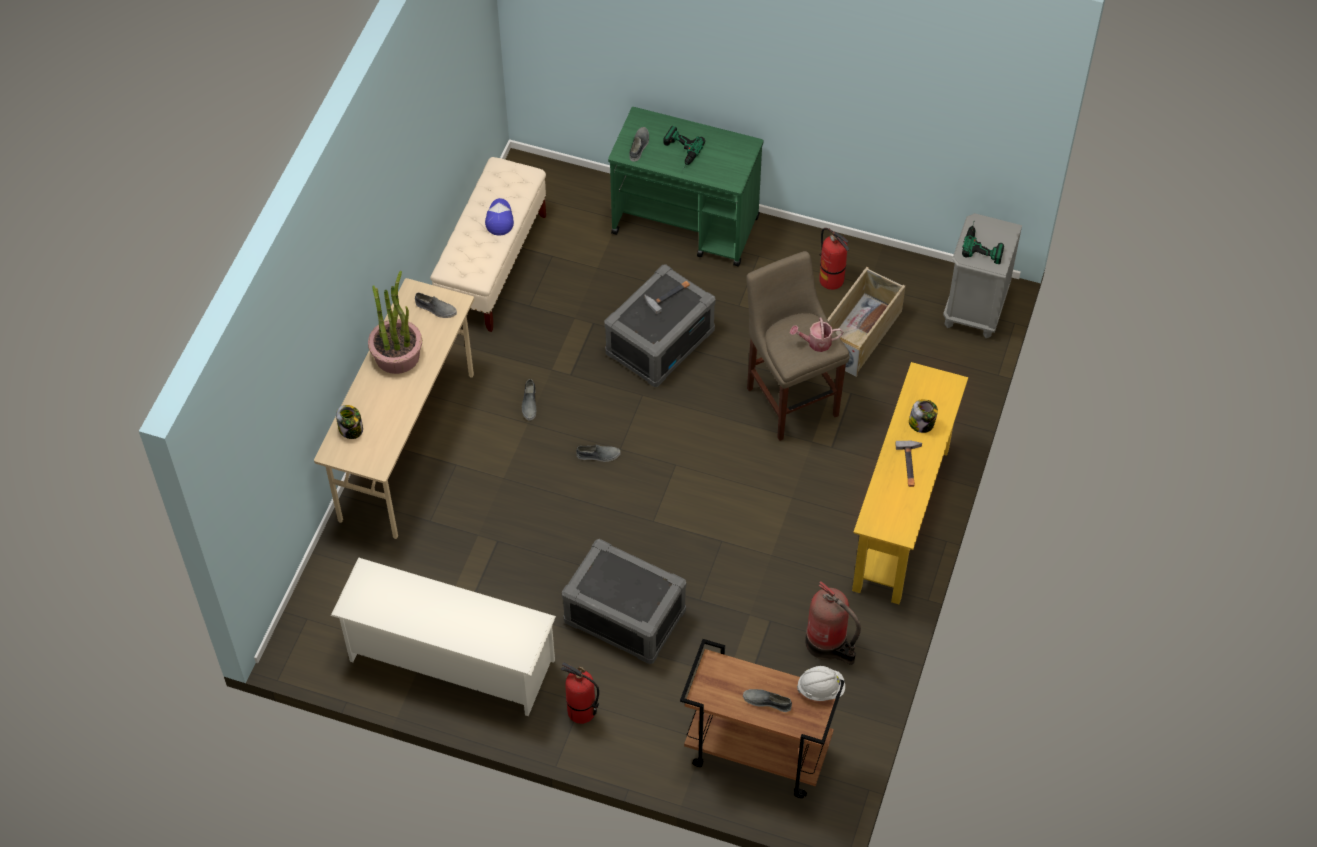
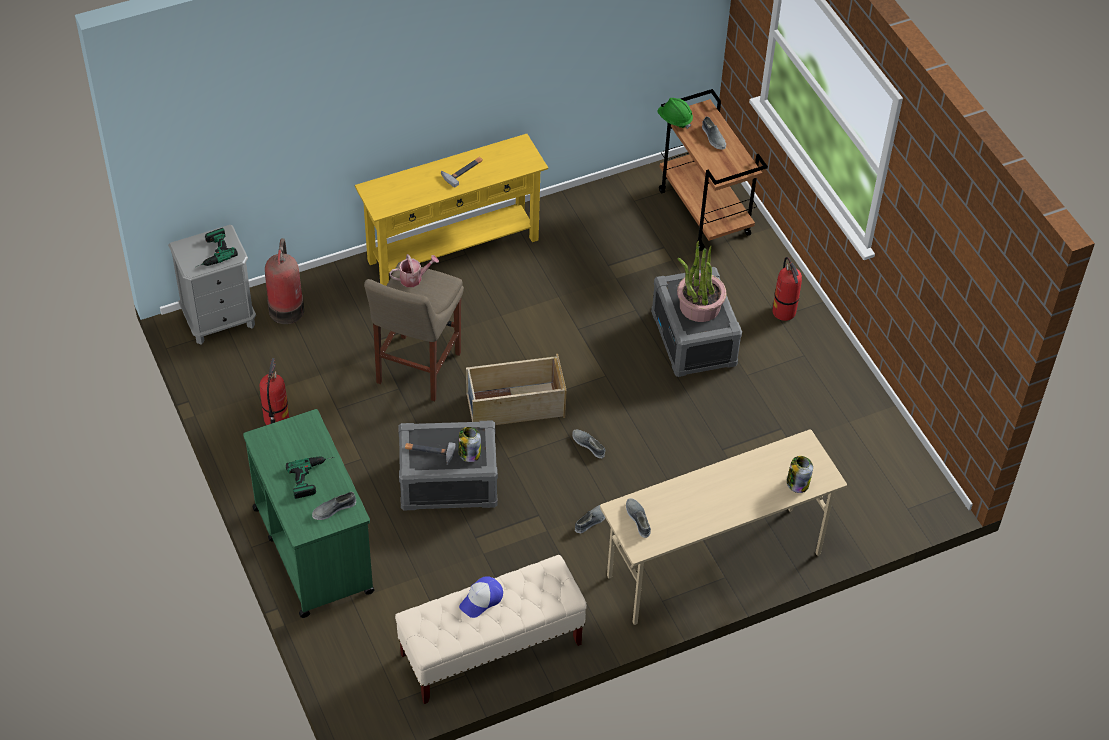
camera: 135 degrees left, 5 degrees down
white shoe rack [331,557,556,716] -> none
potted plant [368,271,422,374] -> potted plant moved to [677,241,726,322]
watering can [790,318,843,352] -> watering can turned 60 degrees counterclockwise [390,254,439,287]
white hard hat [797,666,845,701] -> green hard hat [657,98,693,128]
fire extinguisher [805,581,861,665] -> fire extinguisher moved to [265,238,304,324]
beige storage box [827,267,906,377] -> beige storage box moved to [466,354,567,425]
jar [909,399,938,433] -> jar moved to [458,427,481,462]

